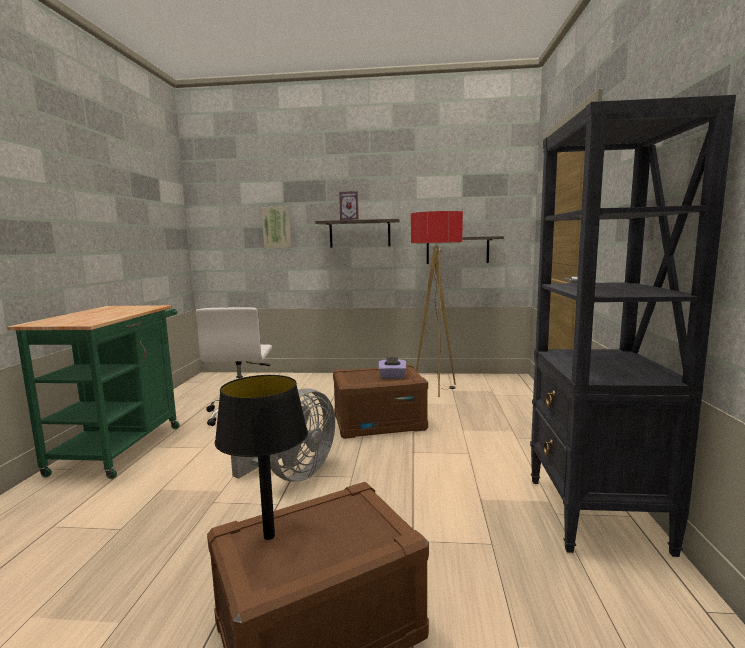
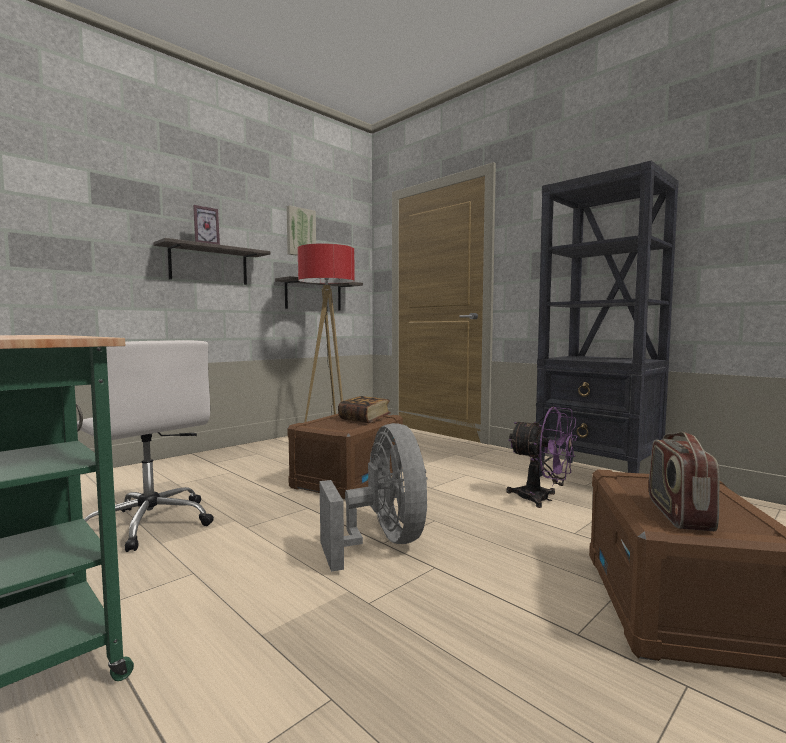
camera: 50 degrees left, 5 degrees down
black table lamp [215,375,308,540] -> radio [649,432,719,531]
picture [262,206,292,248] -> picture moved to [287,205,316,256]
purple tissue box [379,357,406,379] -> book [338,396,391,423]
none -> purple fan [506,406,577,508]

